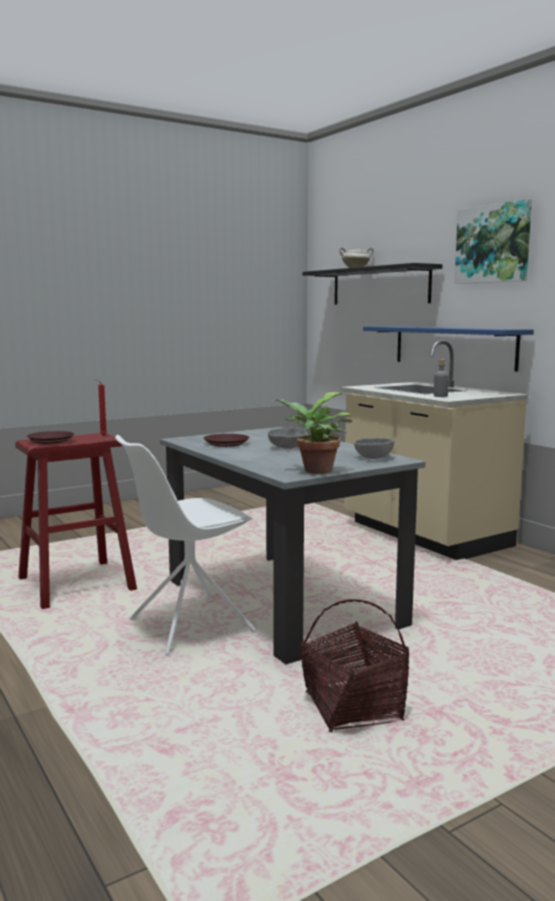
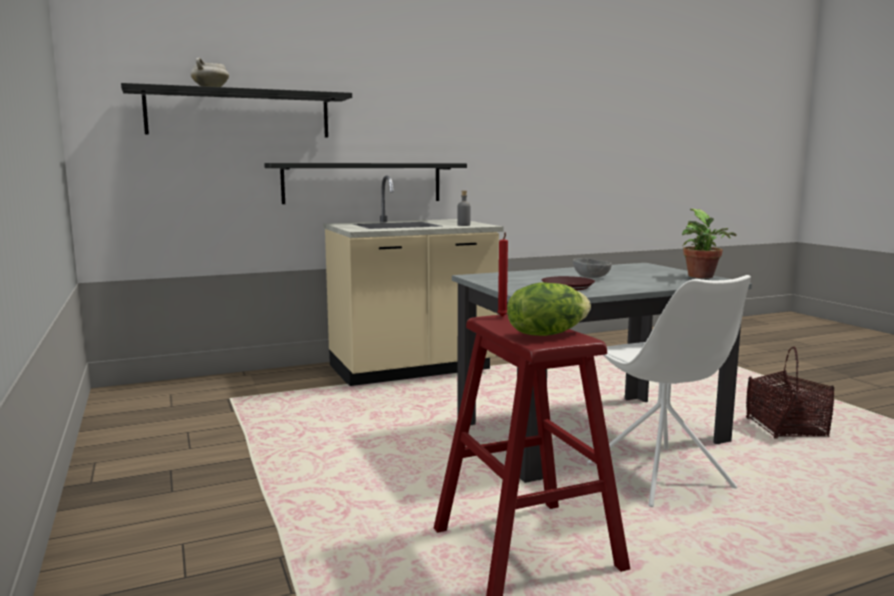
camera: 80 degrees left, 0 degrees up
brown plate [27,431,74,444] -> lettuce [507,283,591,336]
grey bowl [354,438,394,459] -> none
blue shelf [363,326,534,372] -> black shelf [264,163,467,204]
picture [455,199,532,284] -> none

